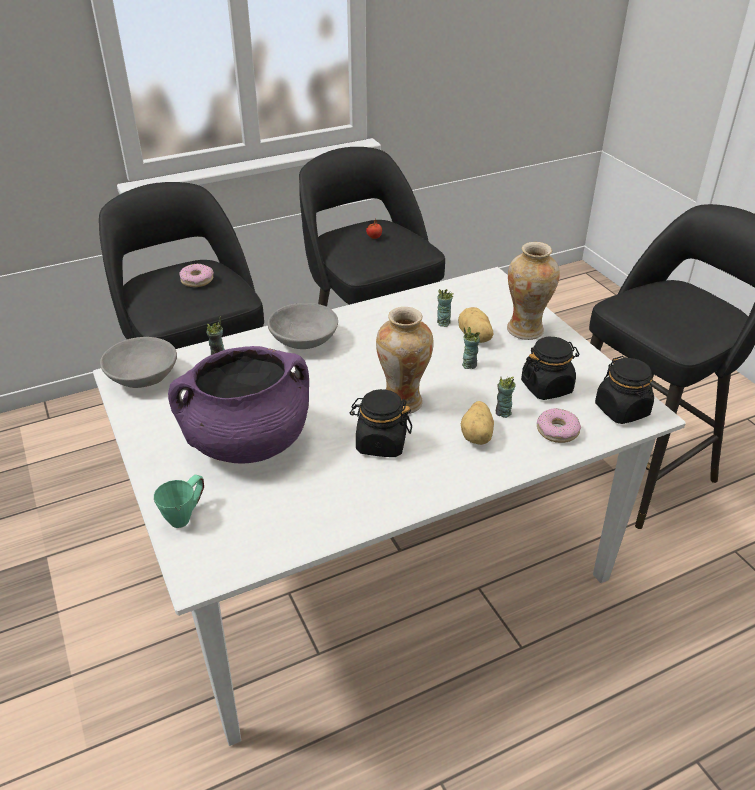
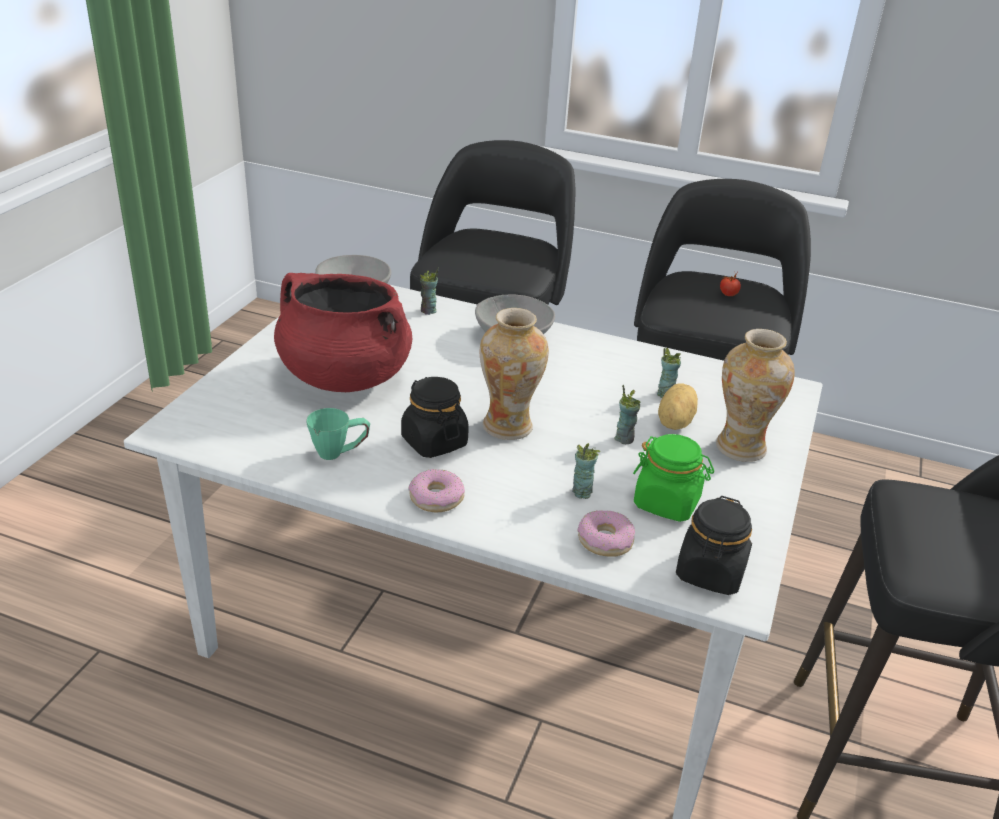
camera: 45 degrees right, 5 degrees down
green mug [154,475,204,528] -> green mug moved to [306,408,370,460]
purple cooking pot [168,346,309,463] -> red cooking pot [274,273,412,392]
donut [179,264,214,287] -> donut moved to [408,469,465,512]
potato [461,401,494,445] -> none
black jar [521,337,579,400] -> green jar [633,434,714,522]

